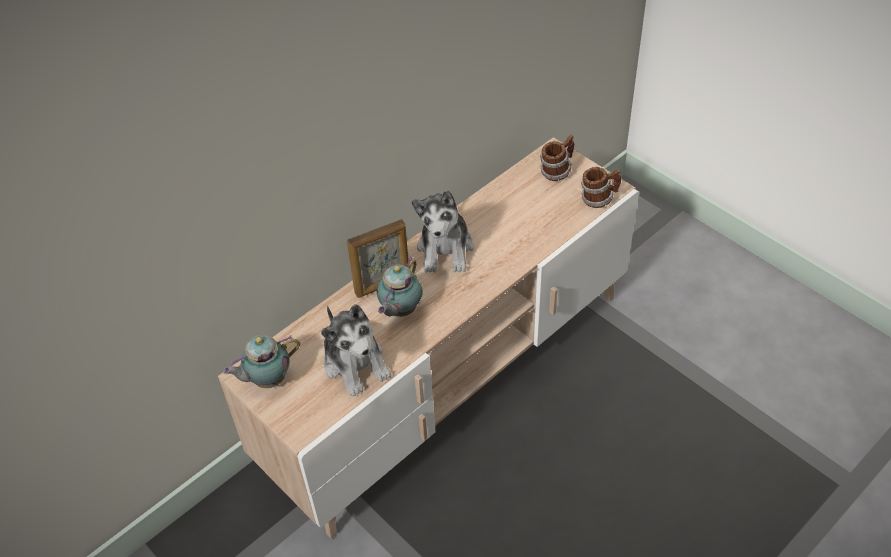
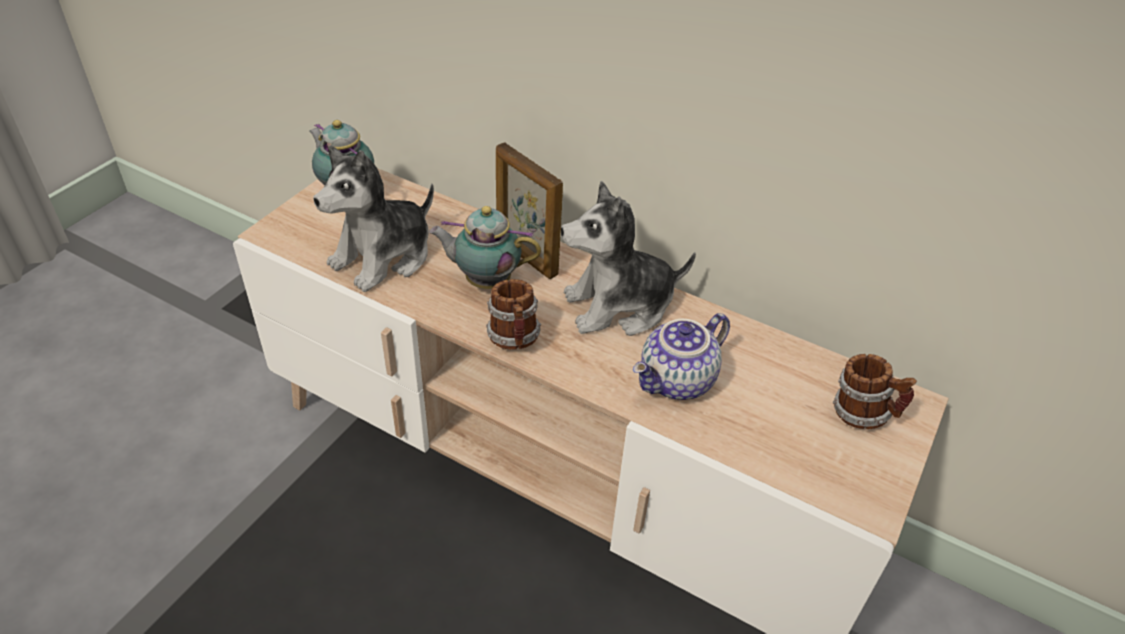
camera: 70 degrees right, 5 degrees down
mug [581,167,621,208] -> mug moved to [486,279,541,350]
none -> teapot [633,313,730,400]

